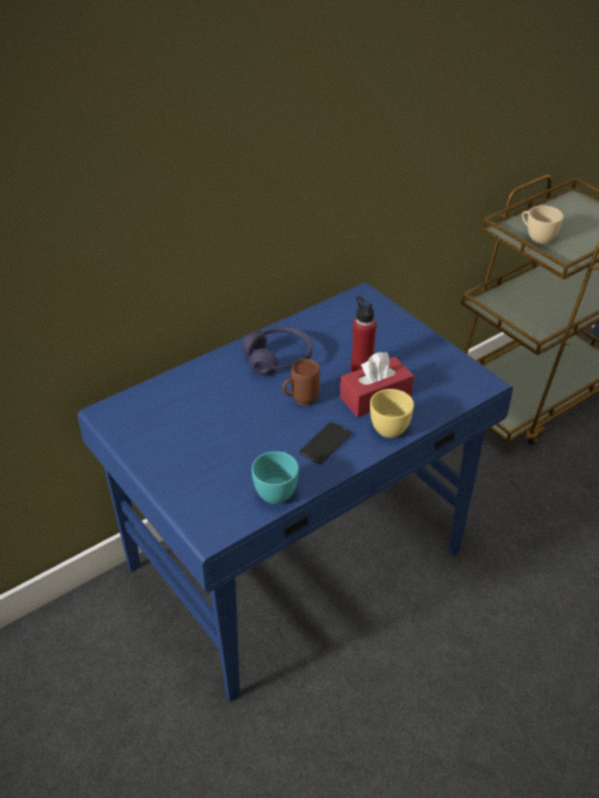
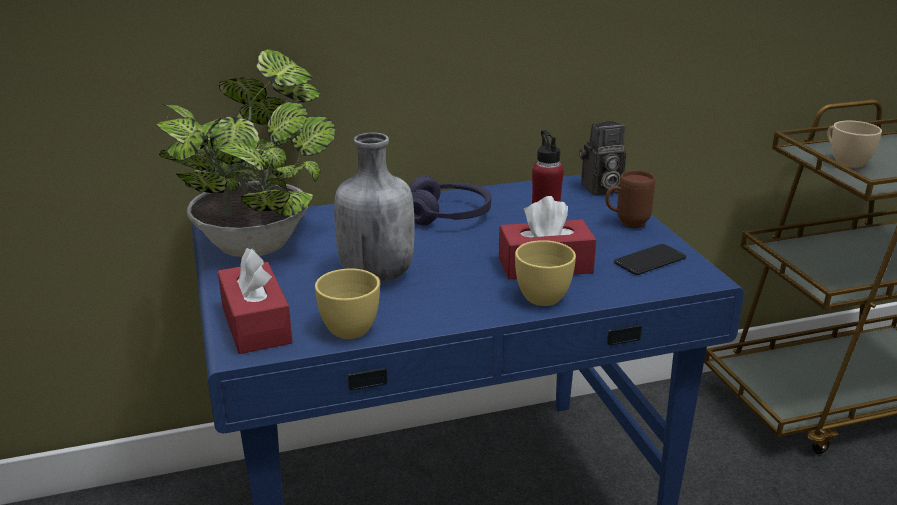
camera: 20 degrees right, 15 degrees down
turquoise cup [252,451,299,504] -> yellow cup [315,269,380,339]
brown mug [282,359,320,406] -> brown mug moved to [605,170,655,228]
phone [299,422,352,464] -> phone moved to [614,244,686,275]
none -> potted plant [156,49,335,257]
none -> red tissue box [218,248,292,354]
none -> grey bottle [334,132,415,282]
none -> camera [579,121,626,195]

